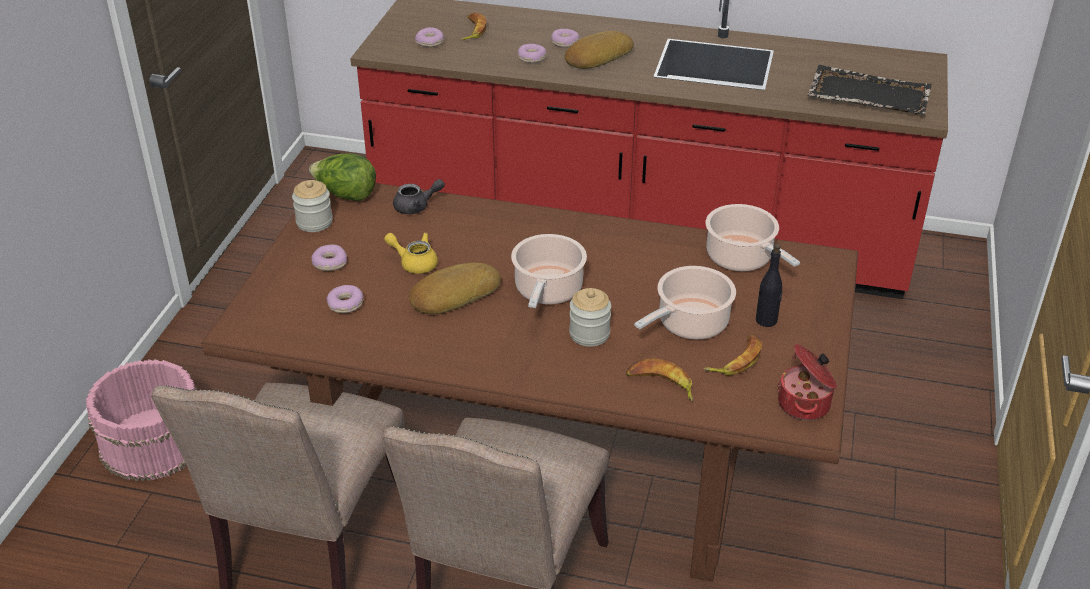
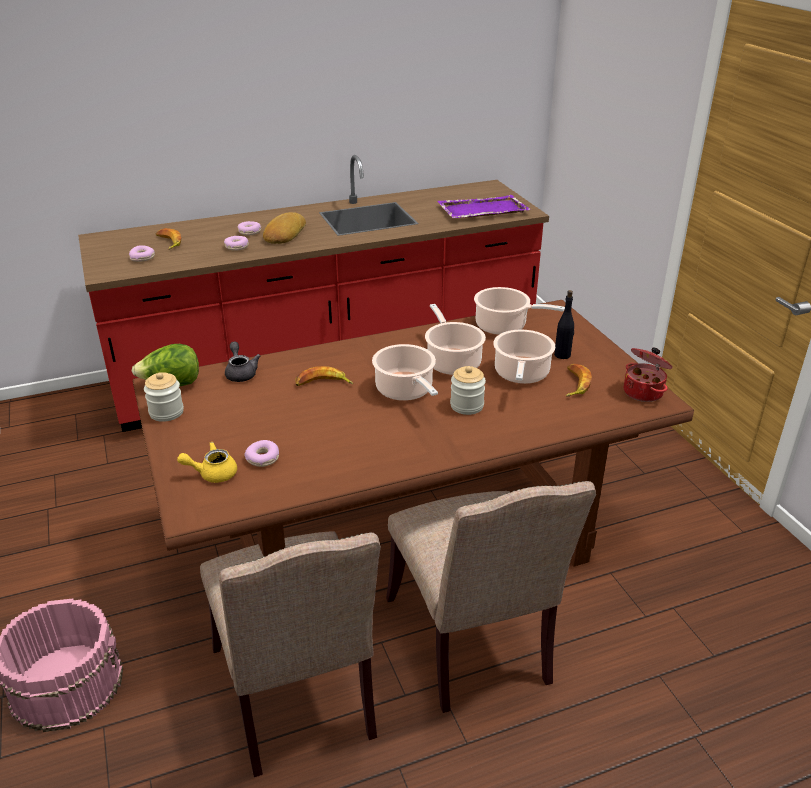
camera: 35 degrees left, 5 degrees down
donut [312,245,347,271] -> none
yellow teapot [384,233,438,274] -> yellow teapot moved to [177,442,237,483]
grey teapot [393,179,445,214] -> grey teapot turned 60 degrees counterclockwise [225,342,261,382]
bread [409,263,501,315] -> none
banana [626,359,693,402] -> banana moved to [295,366,353,386]
black tray [807,65,932,115] -> purple tray [437,195,530,218]
none -> cooking pot [425,304,486,375]

